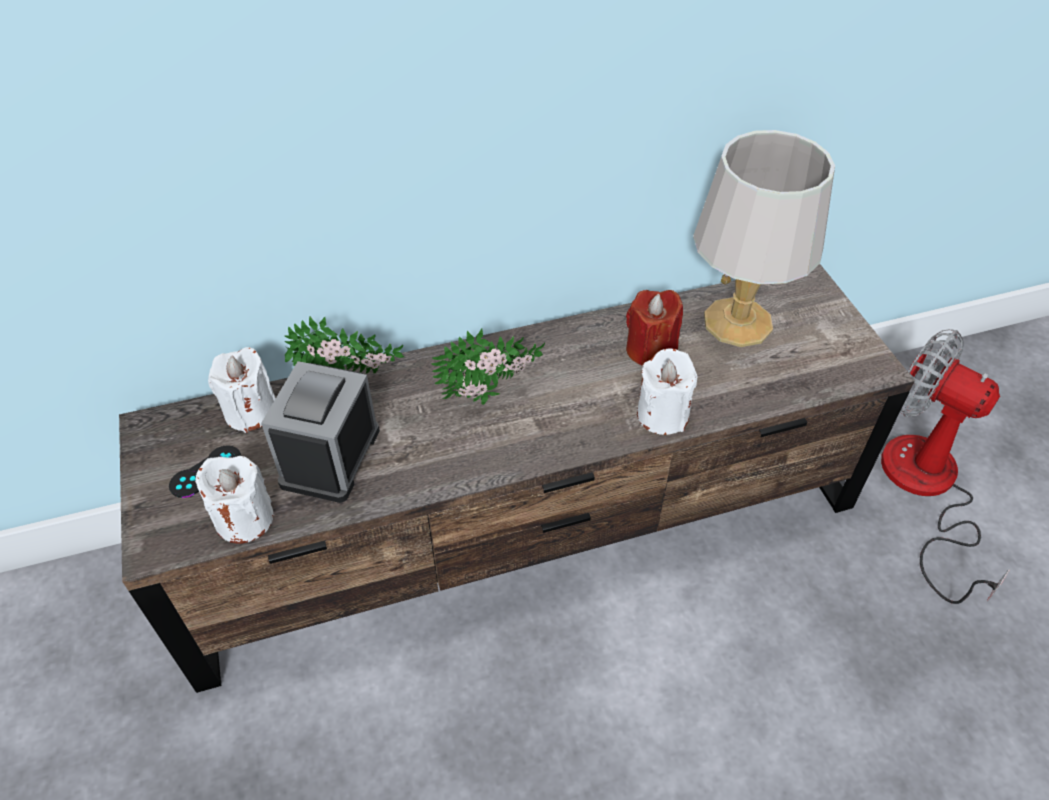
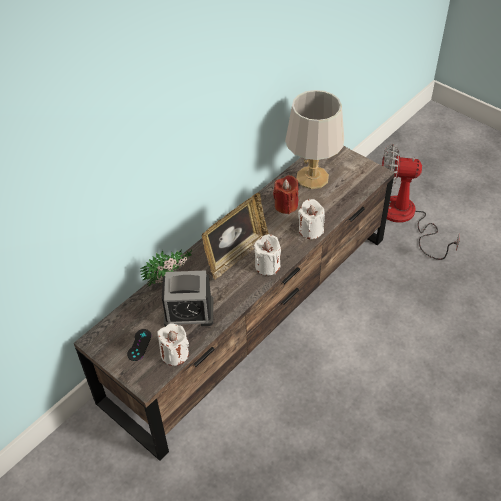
camera: 30 degrees left, 0 degrees up
white candle [208,347,276,433] -> white candle moved to [254,234,281,275]
alarm clock [261,361,380,503] -> alarm clock turned 75 degrees counterclockwise [162,270,213,327]
potted plant [431,329,545,405] -> picture frame [202,193,269,280]

